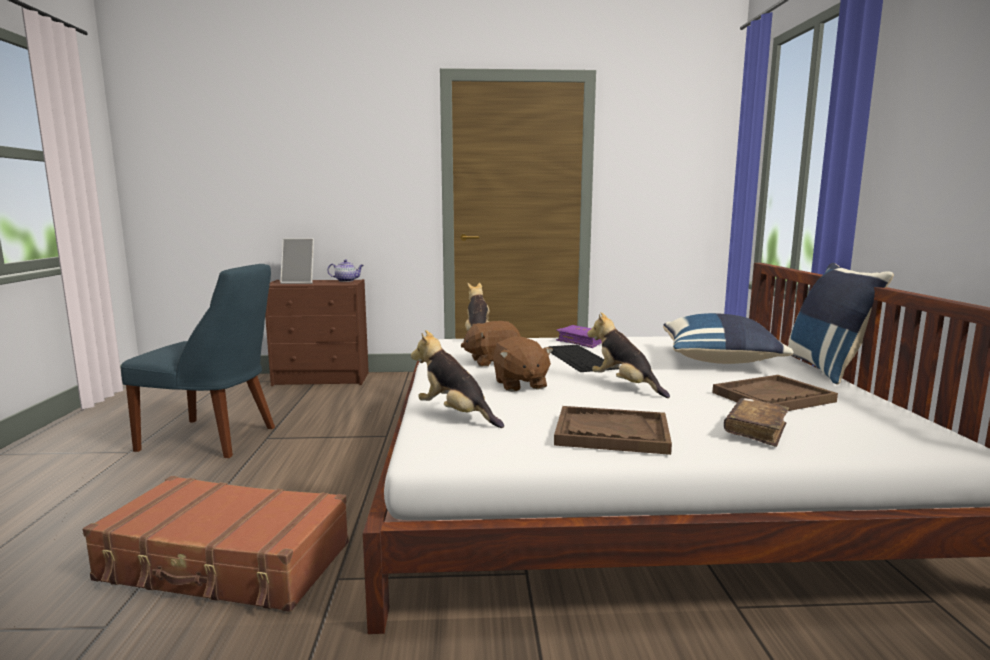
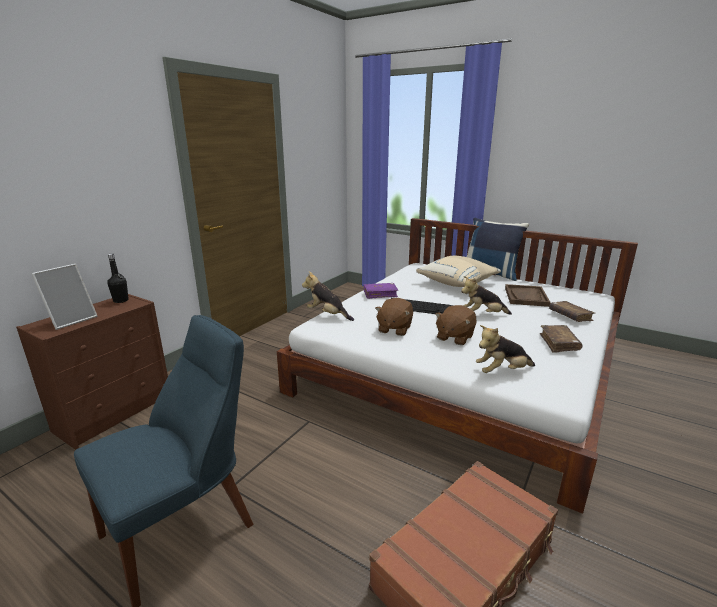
camera: 55 degrees left, 10 degrees up
teapot [327,260,364,282] -> black bottle [107,254,129,303]
brown plush toy [493,336,553,392] -> brown plush toy turned 105 degrees clockwise [435,305,477,345]
brown tray [554,406,672,455] -> brown book [540,325,583,353]
blue pillow [663,313,793,364] -> beige pillow [416,256,501,287]

